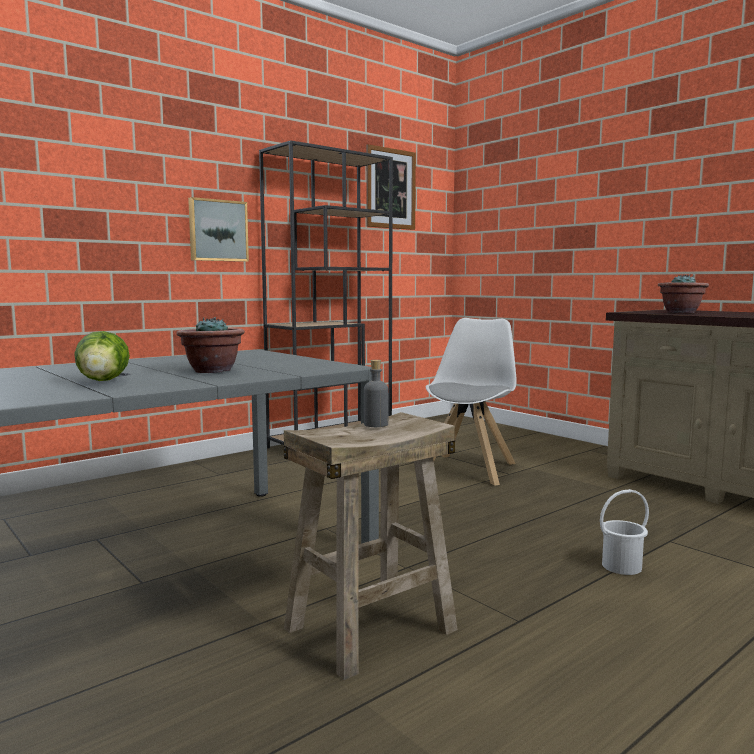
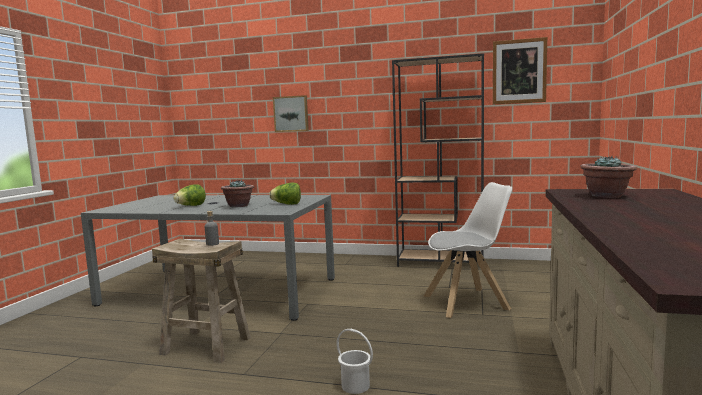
camera: 55 degrees right, 0 degrees up
picture [188,197,249,262] -> picture moved to [273,95,309,132]
none -> lettuce [269,183,301,205]

